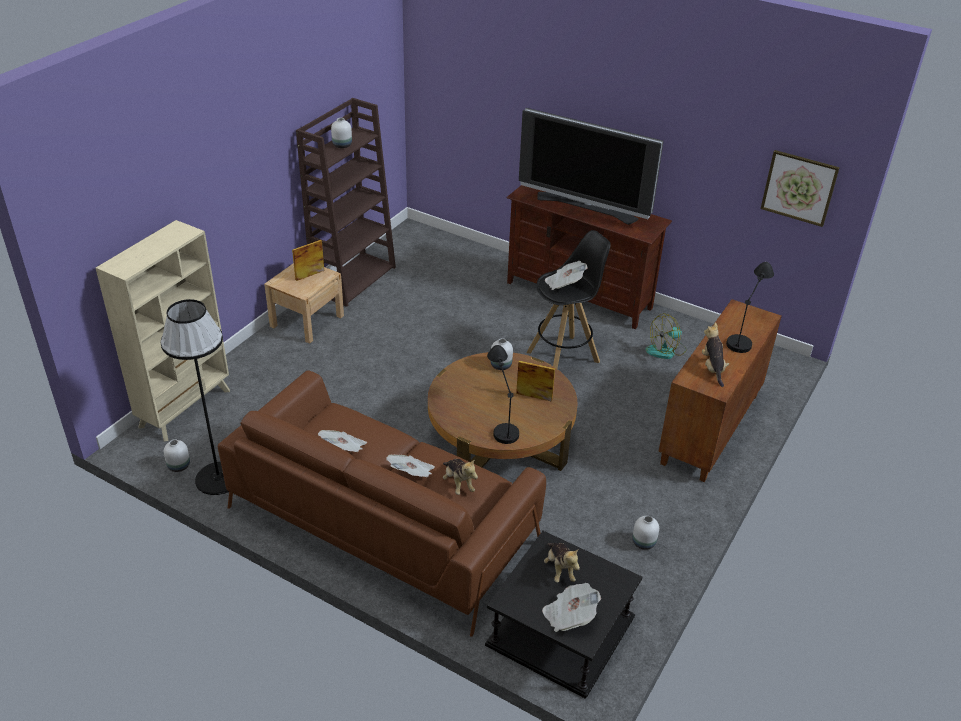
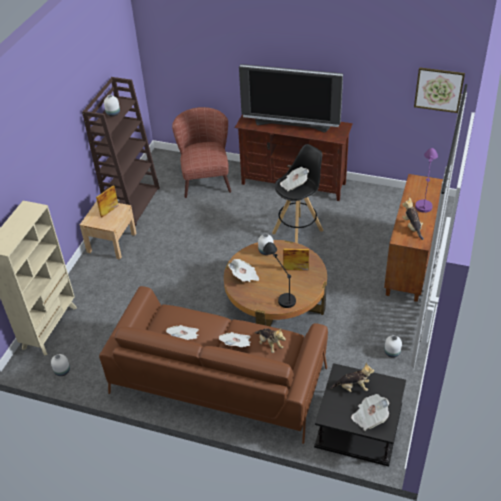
camera: 10 degrees left, 5 degrees up
black floor lamp [160,299,229,495] -> none
plush toy [544,543,580,583] -> plush toy turned 60 degrees counterclockwise [331,363,374,392]
fan [646,313,687,359] -> none
black table lamp [726,262,774,353] -> purple table lamp [415,148,438,213]
none -> brown armchair [172,107,231,198]
none -> newspaper [228,259,260,282]

